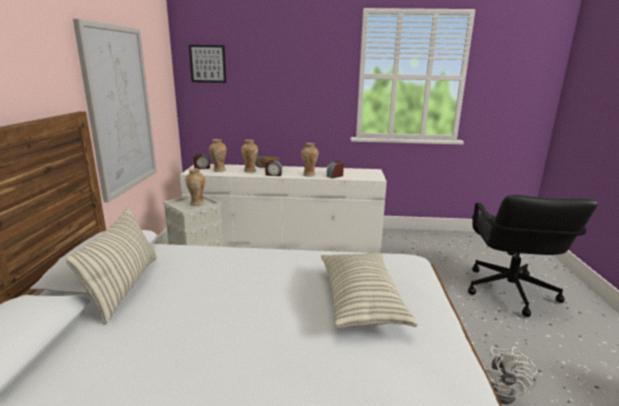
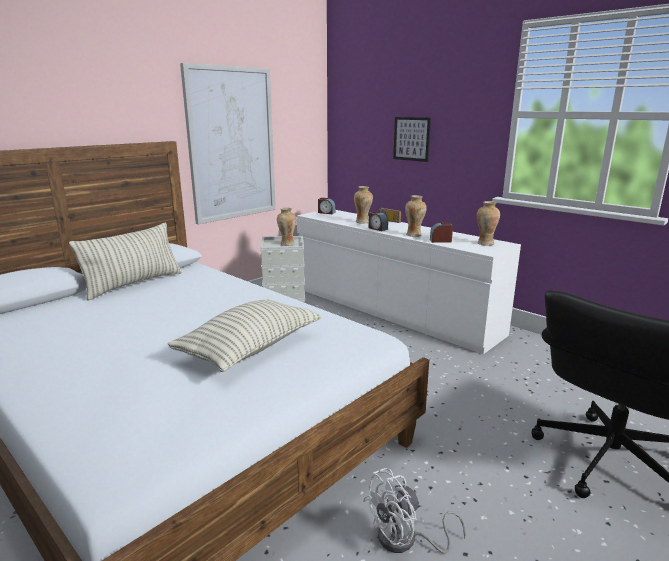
camera: 40 degrees right, 0 degrees up
picture [189,45,226,83] -> picture moved to [393,117,431,162]
vase [209,139,226,172] -> vase moved to [477,201,500,246]

